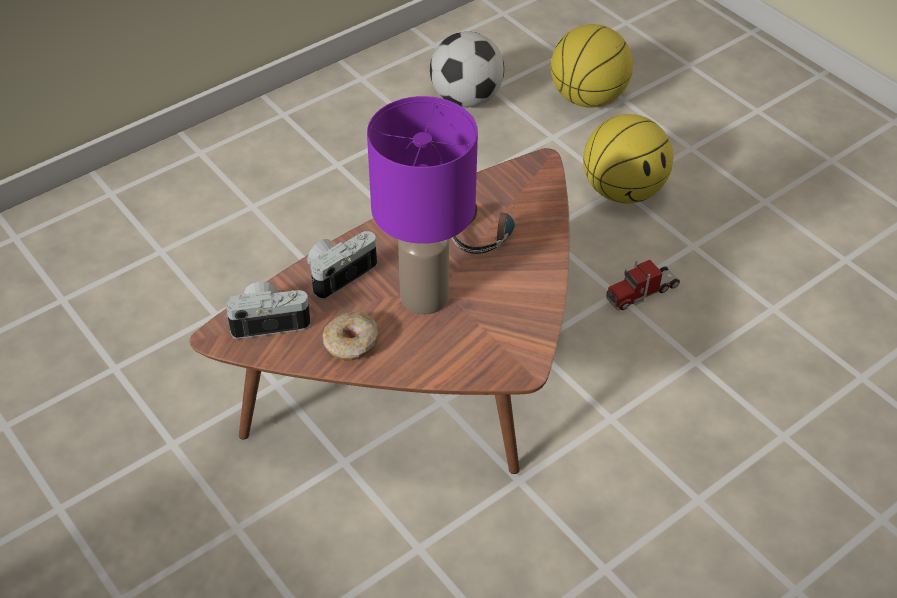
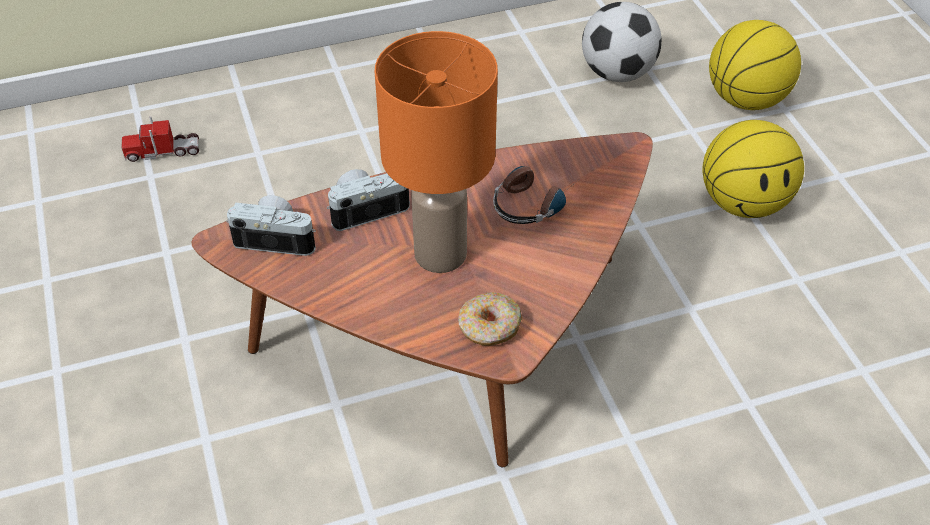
camera: 20 degrees right, 0 degrees up
donut [323,312,379,360] -> donut moved to [458,292,522,346]
purple table lamp [367,96,478,315] -> orange table lamp [375,31,498,273]
toy truck [606,260,680,311] -> toy truck moved to [121,116,199,162]

